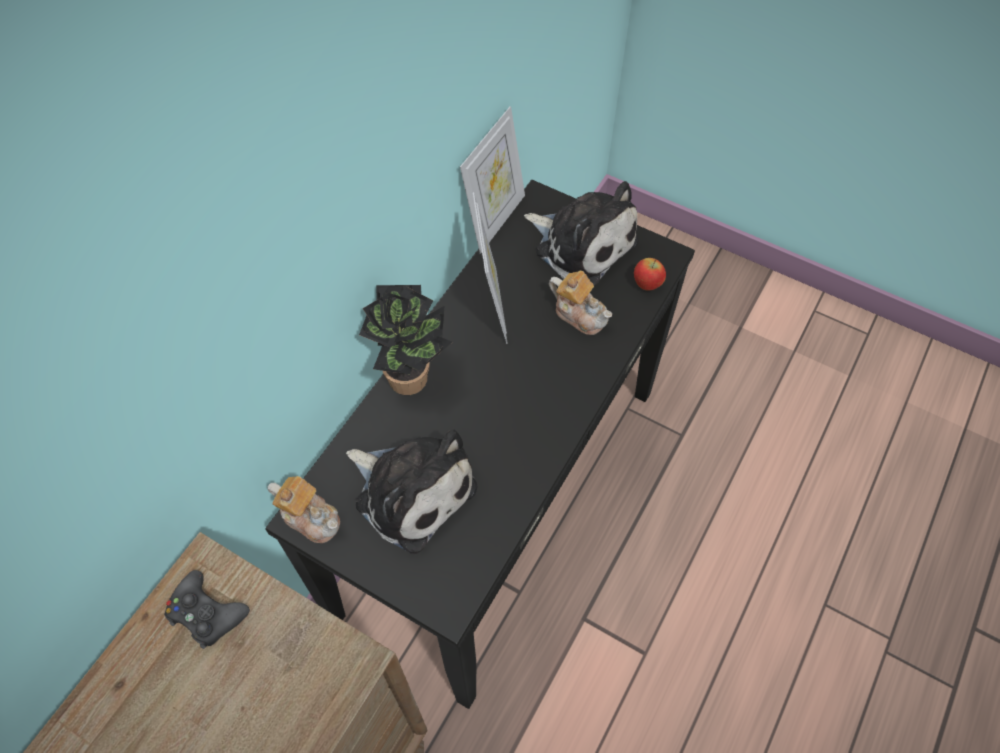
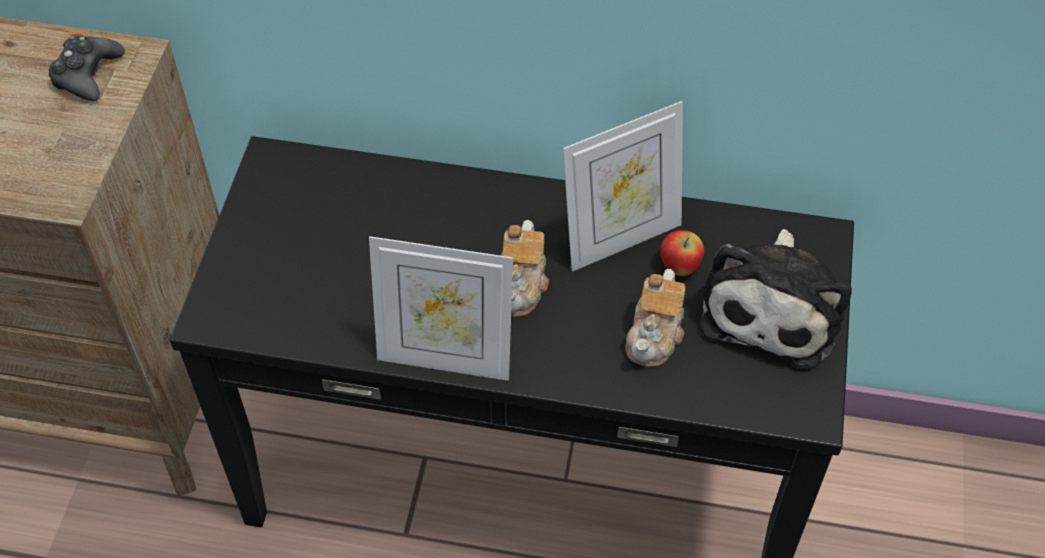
camera: 70 degrees right, 5 degrees down
teapot [268,476,340,543] -> teapot moved to [501,220,549,317]
plush toy [346,429,477,554] -> none
potted plant [359,285,452,395] -> none
picture frame [460,106,525,254] -> picture frame moved to [369,236,513,381]
apple [634,258,666,291] -> apple moved to [660,230,704,276]

